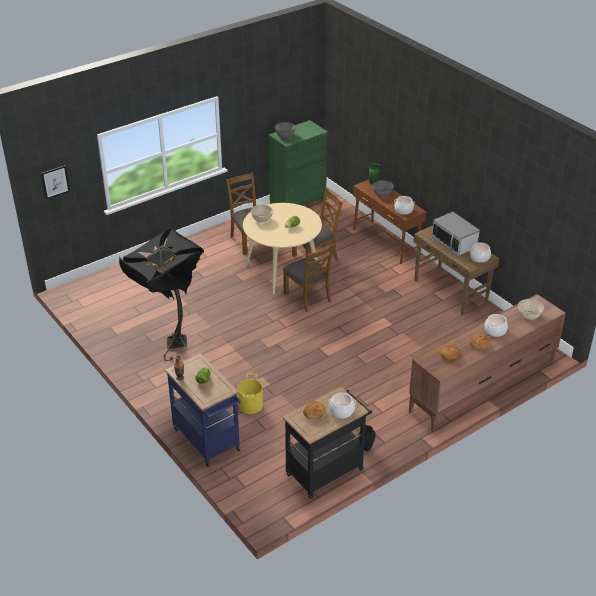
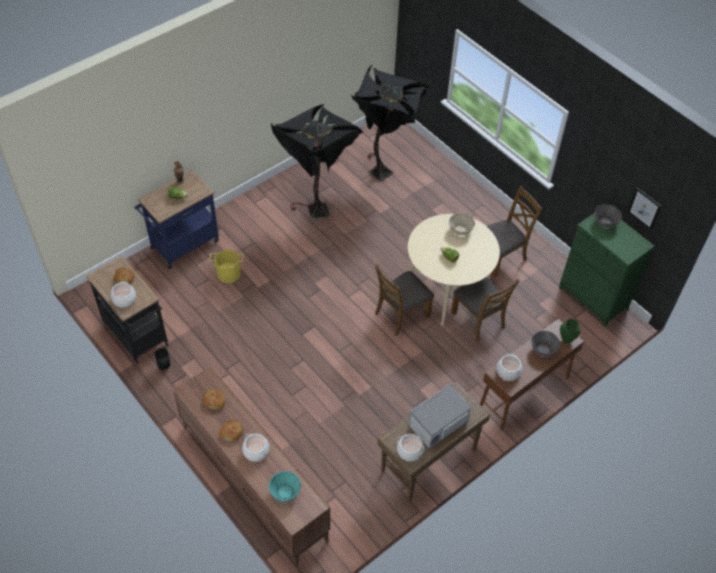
camera: 85 degrees right, 15 degrees up
picture [41,165,70,200] -> picture moved to [628,188,661,230]
beige bowl [518,299,544,320] -> turquoise bowl [269,471,301,502]
none -> black floor lamp [351,64,429,182]

